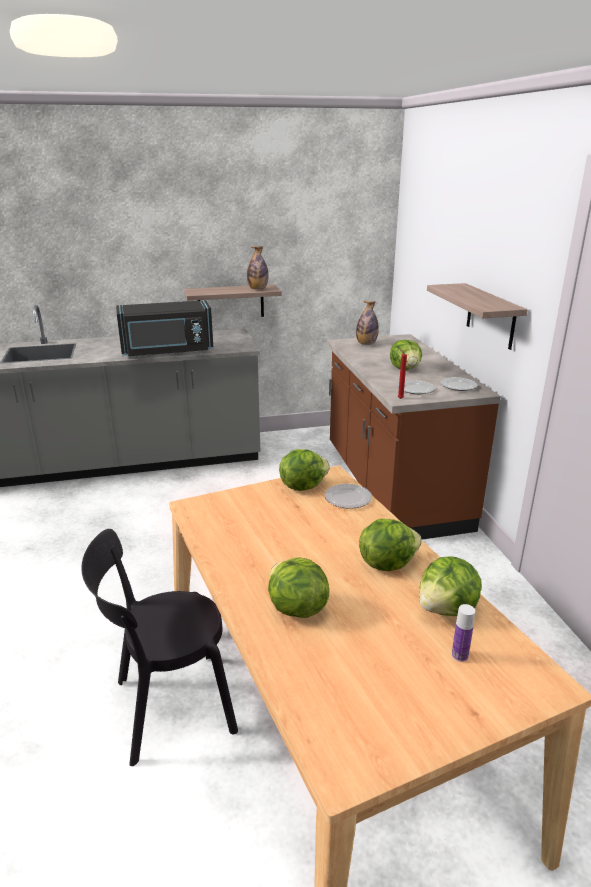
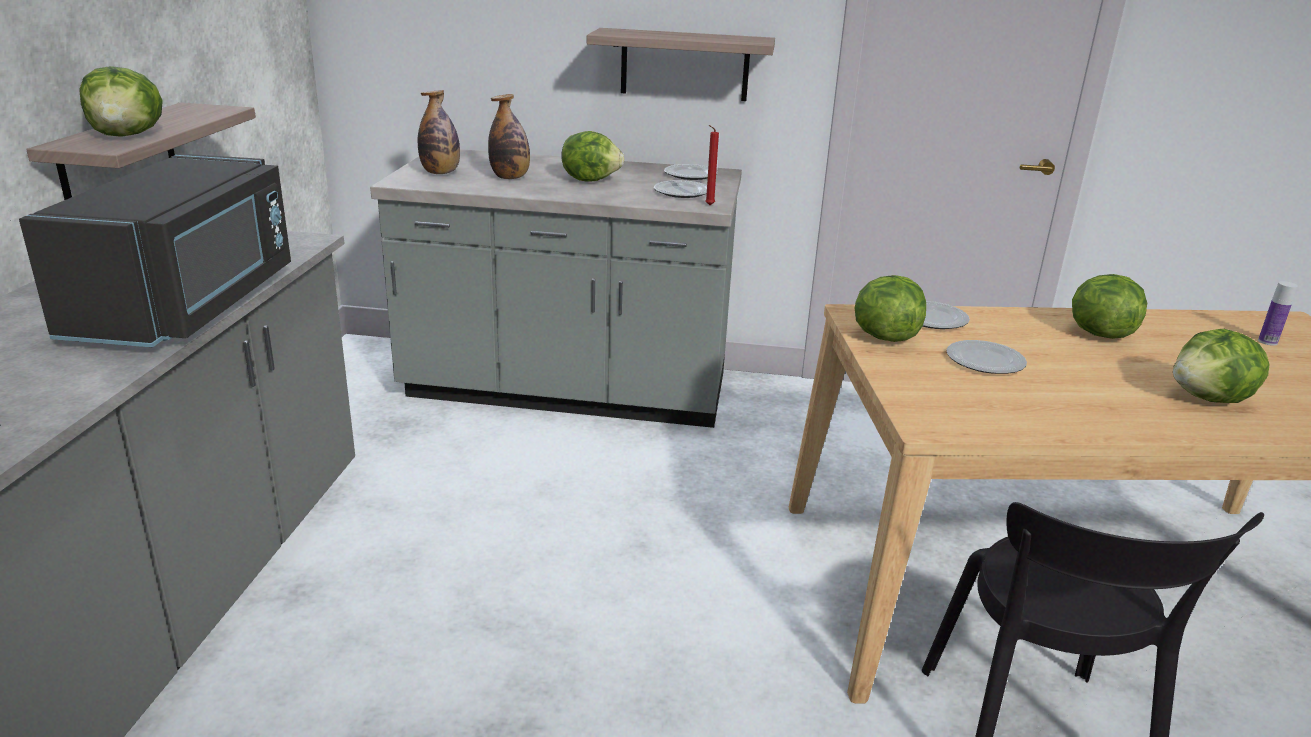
camera: 70 degrees left, 0 degrees up
bottle [247,246,268,289] -> bottle moved to [488,94,530,179]
brown counter [327,334,501,540] -> grey counter [370,149,742,428]
lettuce [419,556,482,616] -> lettuce moved to [79,66,163,137]
none -> plate [946,340,1027,374]

